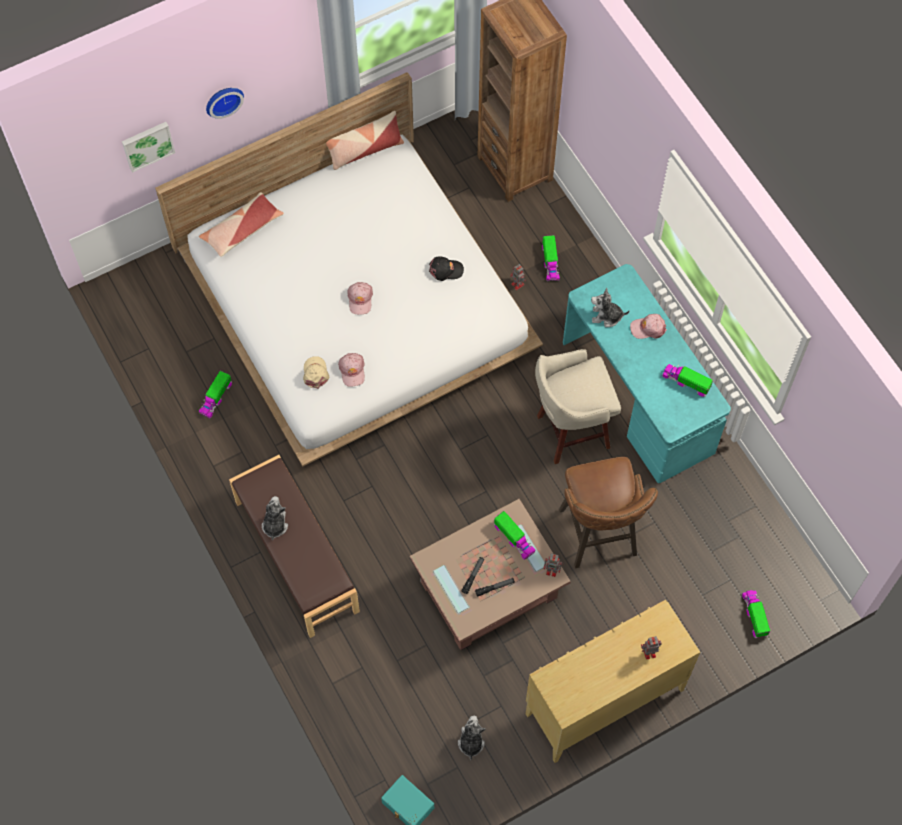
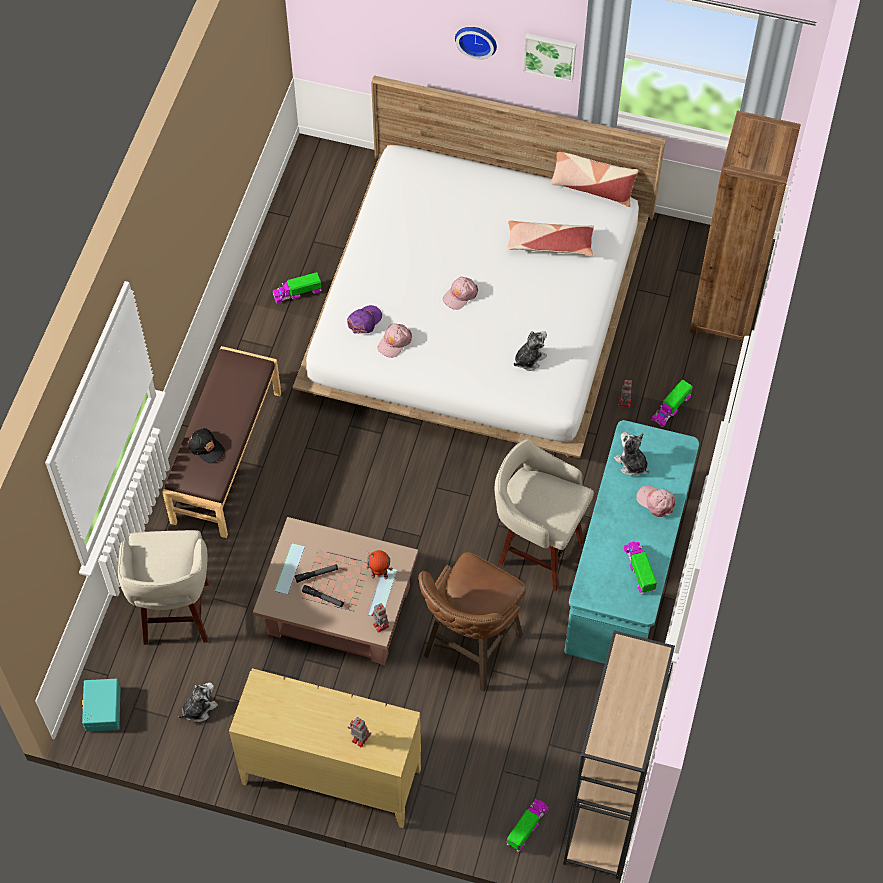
camera: 45 degrees right, 5 degrees down
picture [122,122,175,173] -> picture moved to [523,33,576,82]
pillow [199,192,284,257] -> pillow moved to [507,220,594,256]
plush toy [262,496,288,541] -> plush toy moved to [514,331,547,371]
beige cap [303,356,329,389] -> purple cap [347,305,382,334]
black cap [429,256,464,281] -> black cap moved to [188,428,225,463]
toy truck [494,511,536,560] -> toy robot [366,550,393,580]
none -> beige stool [118,530,209,645]
none -> bookcase [563,630,675,879]

